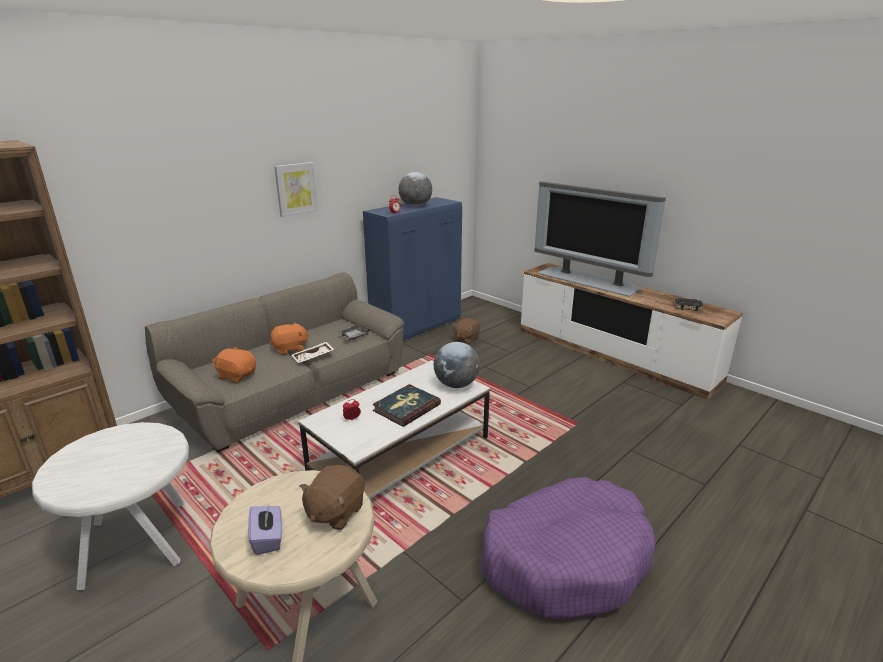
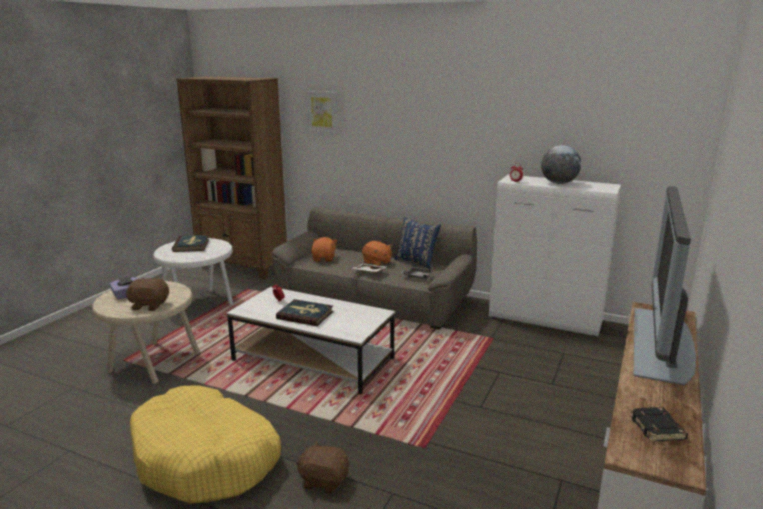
camera: 70 degrees right, 5 degrees down
picture [274,162,319,217] -> picture moved to [306,91,338,134]
blue cabinet [363,197,462,341] -> white cabinet [489,175,621,337]
globe [434,342,480,388] -> none
brown plush toy [452,318,480,344] -> brown plush toy moved to [296,441,349,494]
purple dog bed [481,477,656,620] -> yellow dog bed [130,385,281,504]
none -> book [172,235,209,252]
none -> blue pillow [395,217,441,269]

